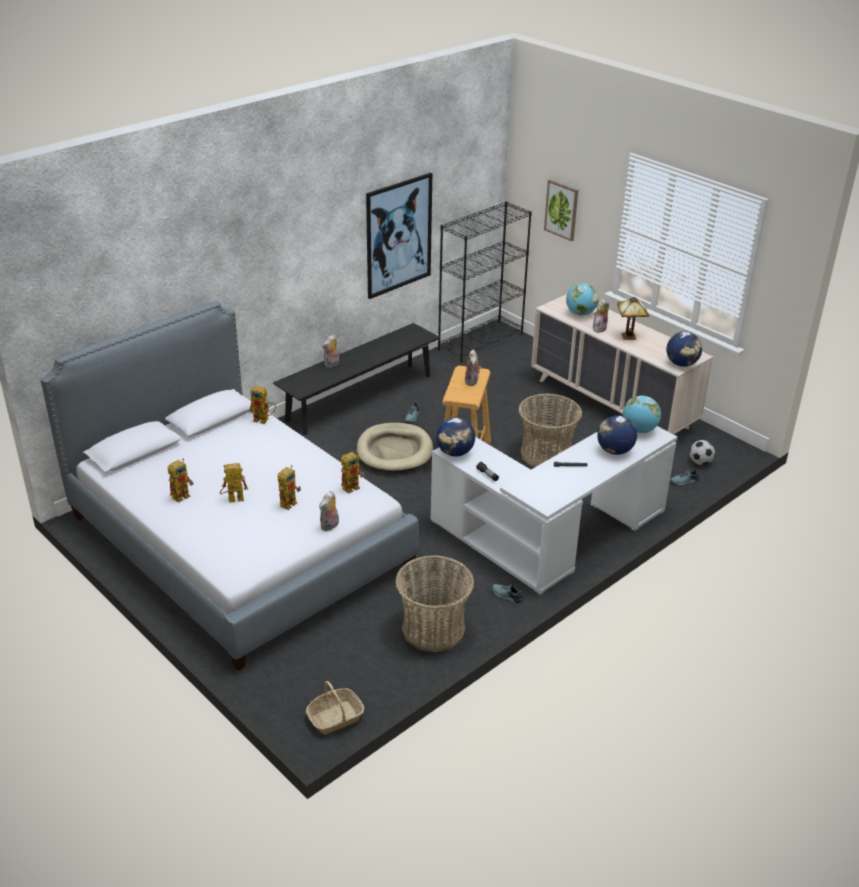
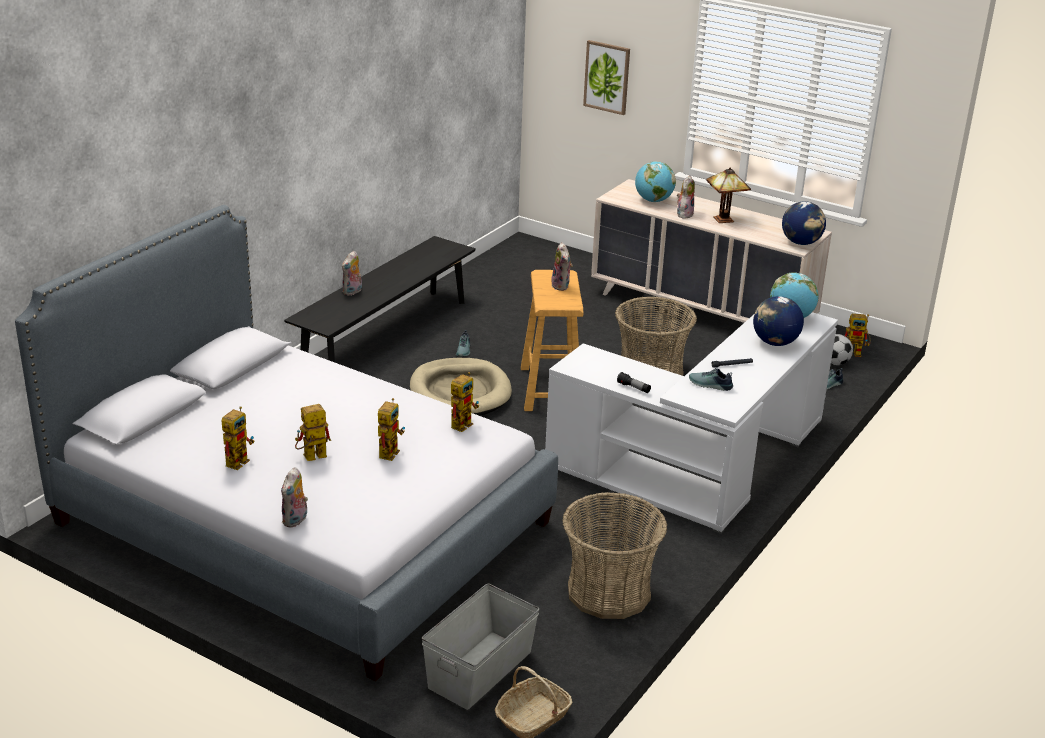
camera: 15 degrees left, 5 degrees down
toy robot [249,386,276,424] -> toy robot moved to [845,314,871,357]
plush toy [319,491,339,531] -> plush toy moved to [281,467,308,528]
picture [366,173,432,299] -> none
globe [436,417,475,457] -> none
black bookcase [438,201,532,363] -> none
shoe [492,584,523,603] -> shoe moved to [689,367,733,391]
none -> grey storage box [422,584,539,710]

